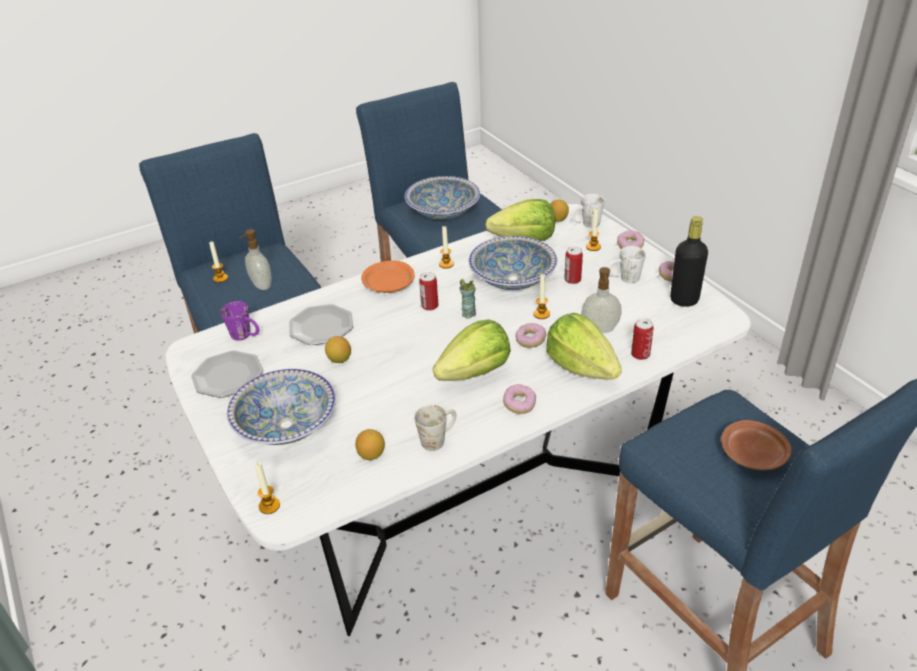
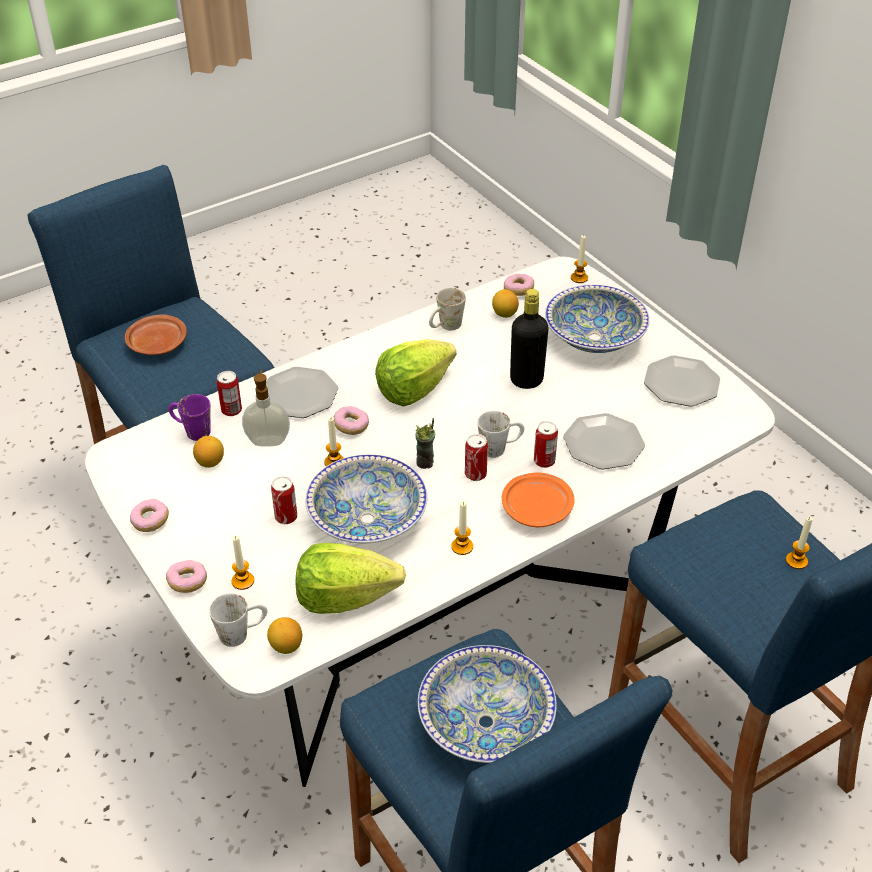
camera: 175 degrees right, 5 degrees up
purple mug [220,301,260,341] -> purple mug moved to [168,394,211,441]
soap dispenser [239,229,272,290] -> none
lemon [325,336,351,363] -> lemon moved to [193,436,224,468]
donut [503,384,536,414] -> donut moved to [504,274,534,296]
lettuce [546,313,622,380] -> plate [266,367,338,418]
white mug [608,246,646,283] -> white mug moved to [477,410,524,458]
black bottle [670,216,708,307] -> black bottle moved to [510,289,549,389]
none -> can [534,421,558,468]

